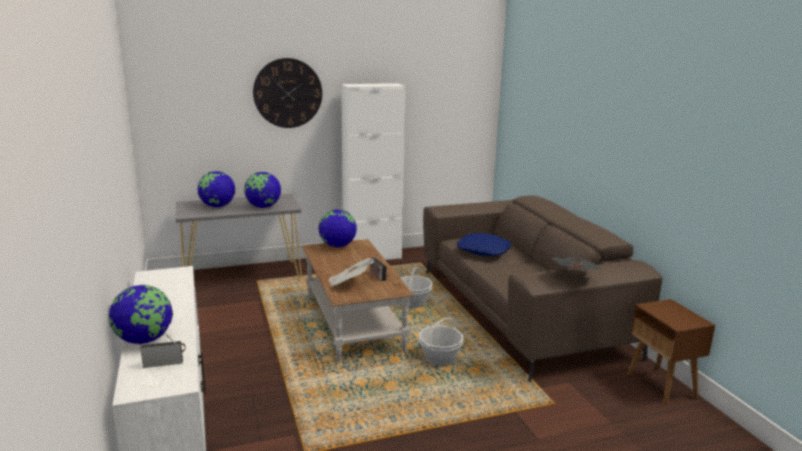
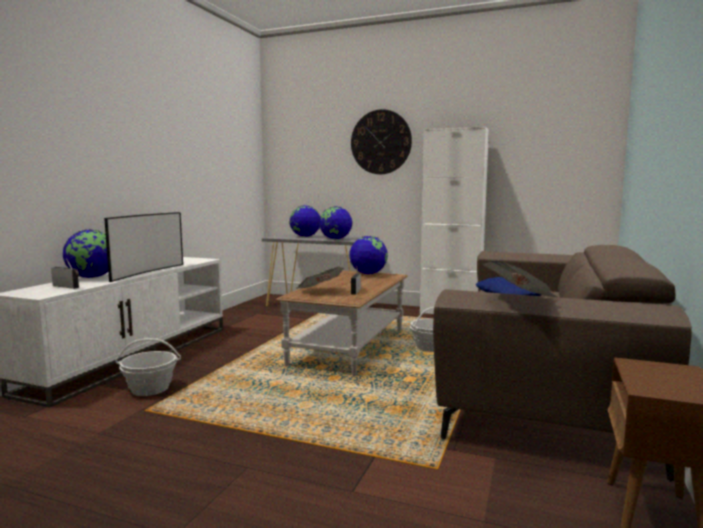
camera: 40 degrees right, 10 degrees down
basket [418,317,464,366] -> basket moved to [115,338,181,396]
none -> television [104,212,183,282]

